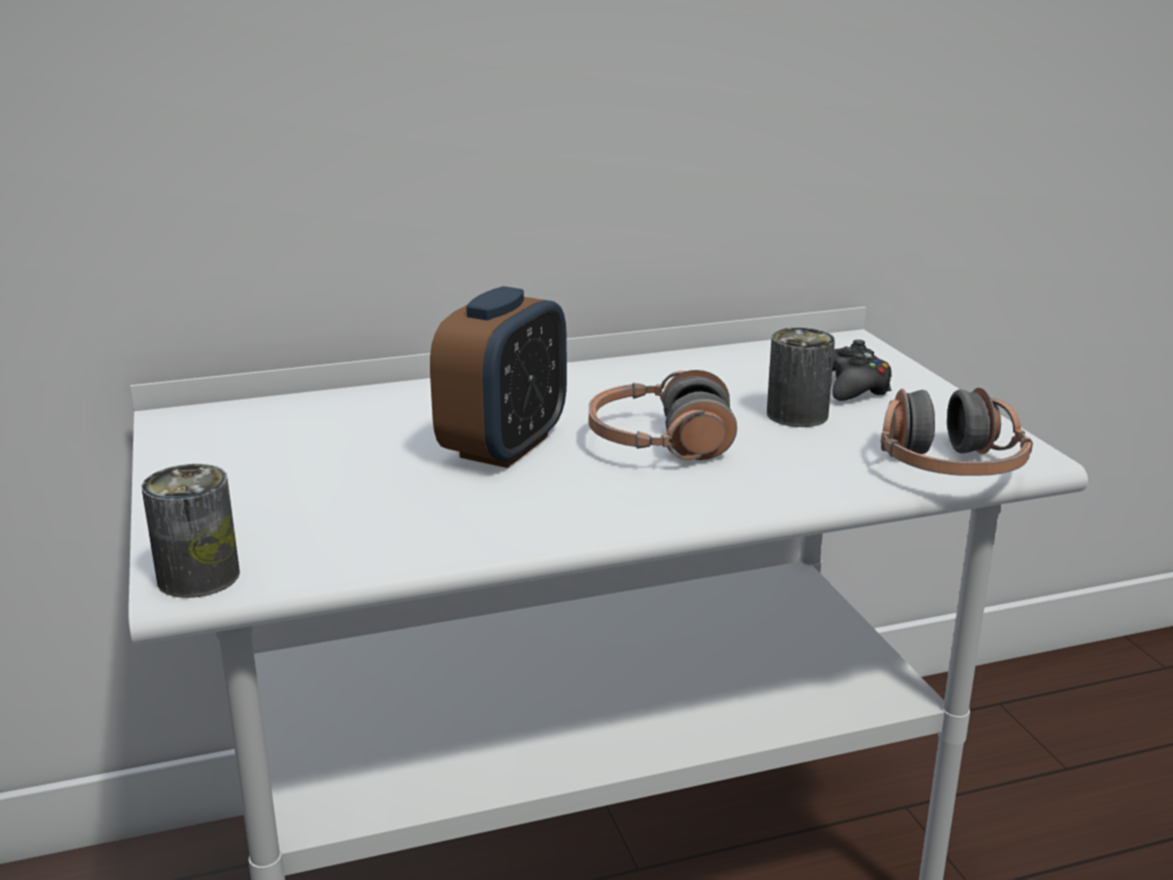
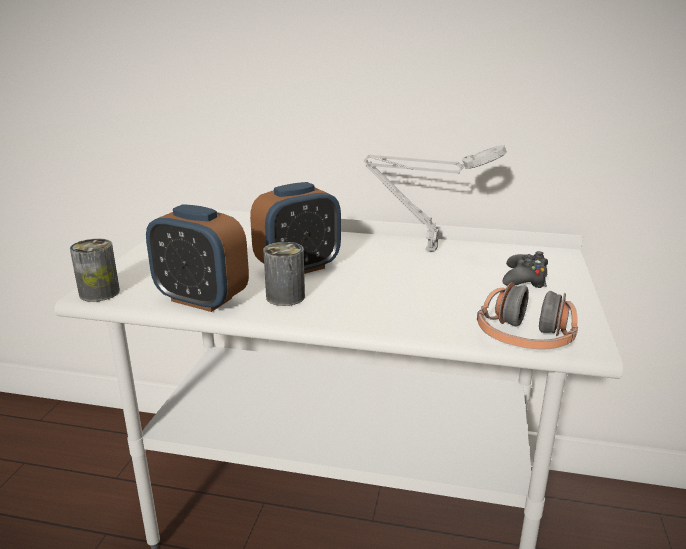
camera: 30 degrees right, 0 degrees up
headphones [589,370,737,461] -> none
can [767,328,835,427] -> can moved to [263,242,305,306]
none -> alarm clock [146,204,249,312]
none -> grey table lamp [364,145,507,252]

